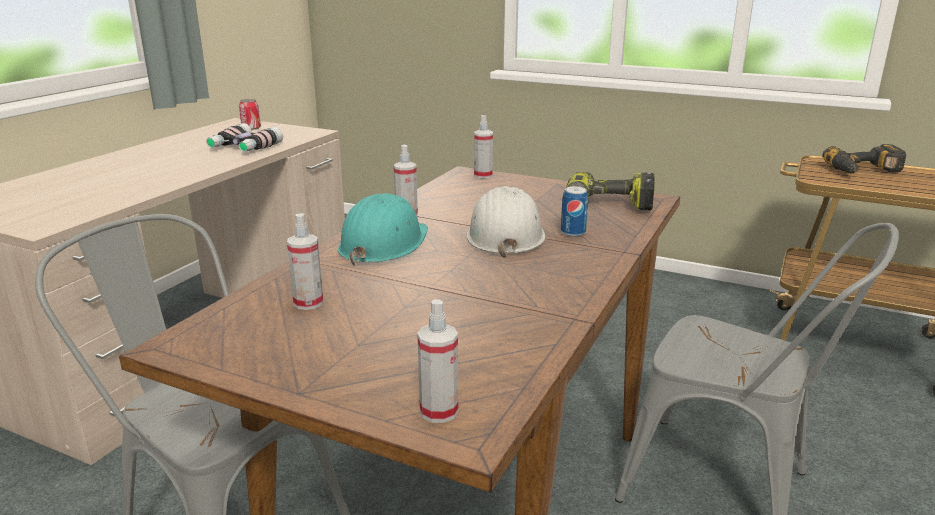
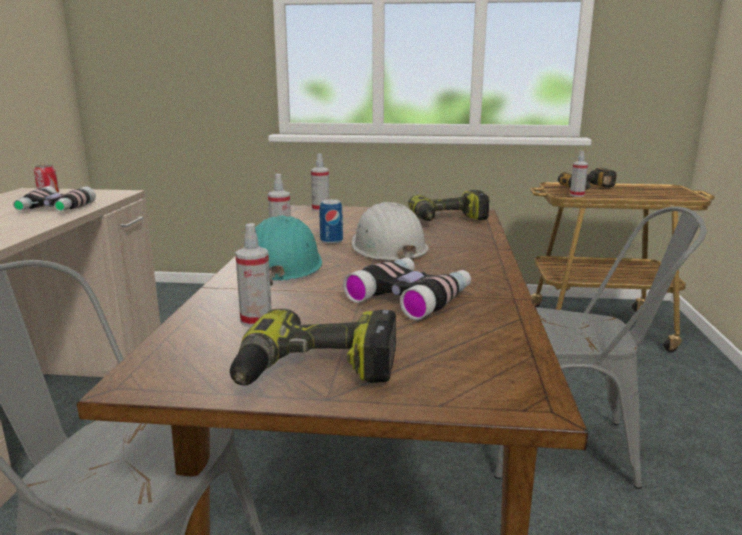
camera: 20 degrees left, 5 degrees down
spray bottle [417,299,458,423] -> spray bottle moved to [570,150,588,197]
can [561,186,588,237] -> can moved to [319,199,343,244]
none -> power drill [230,309,396,385]
none -> binoculars [343,257,471,320]

